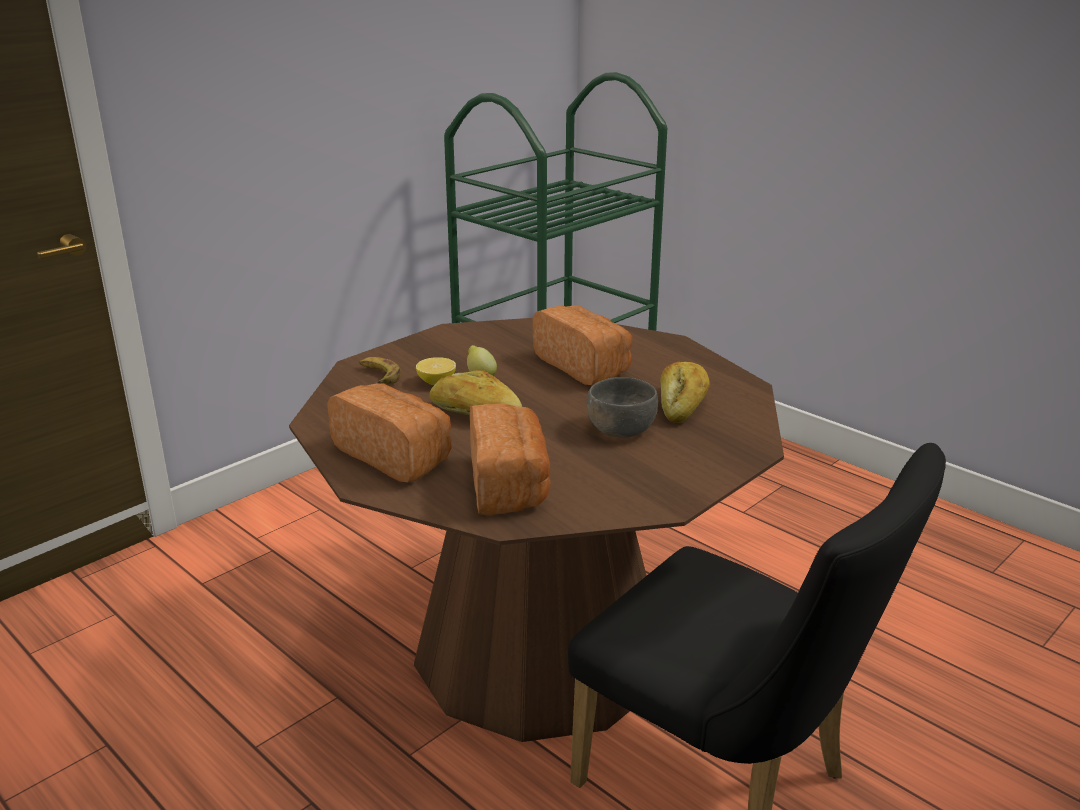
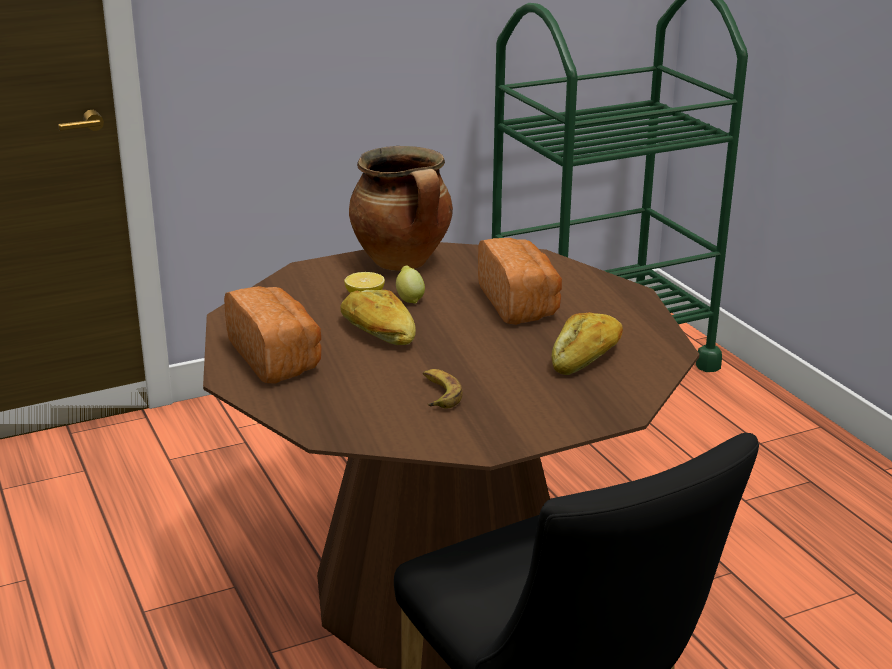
camera: 20 degrees right, 0 degrees up
banana [359,357,401,385] -> banana moved to [423,369,463,409]
bread [470,404,551,516] -> none
grey bowl [587,377,658,438] -> none
none -> cooking pot [349,146,453,271]

